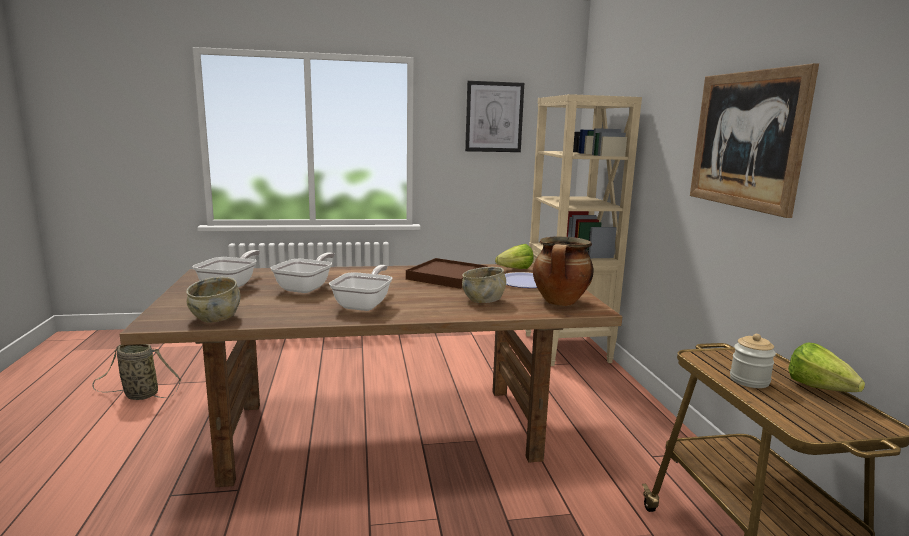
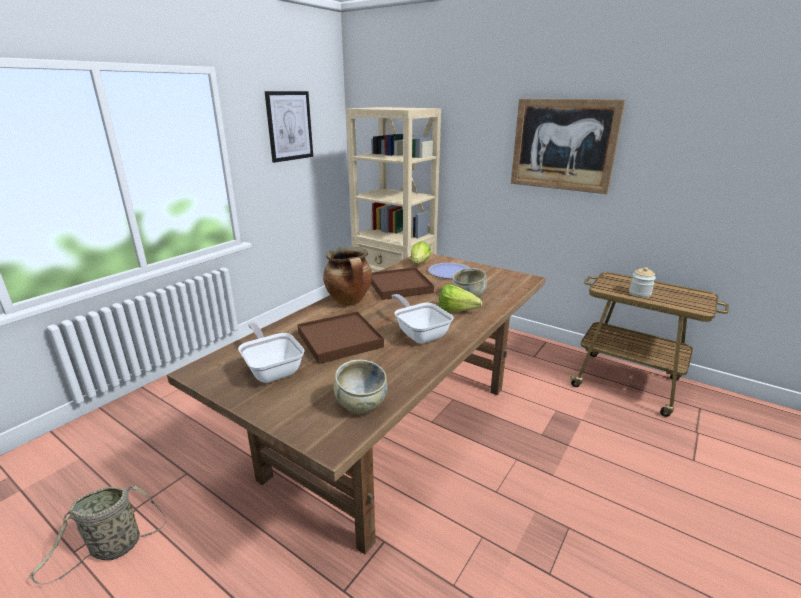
camera: 45 degrees left, 10 degrees up
frying pan [271,252,335,293] -> brown tray [298,311,384,364]
cooking pot [533,236,594,306] -> cooking pot moved to [323,247,372,306]
lettuce [788,342,865,392] -> lettuce moved to [439,284,482,312]

